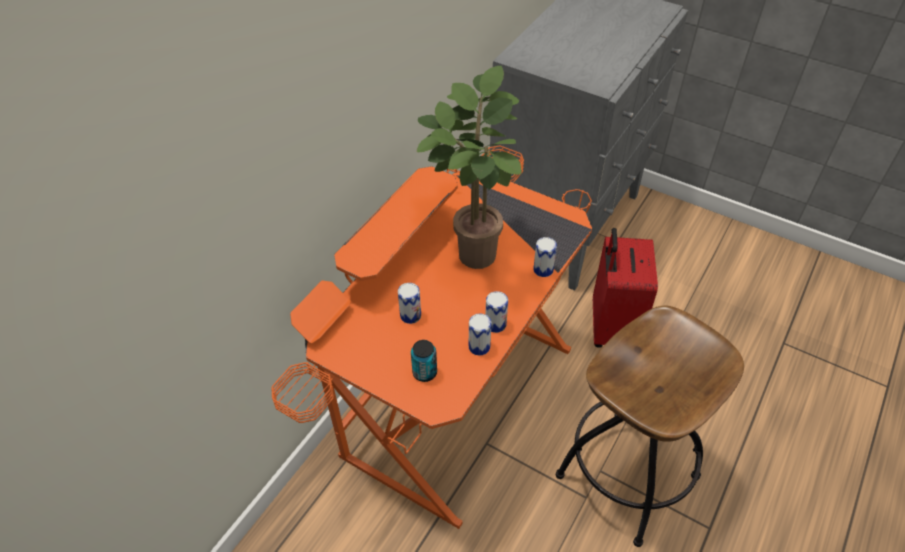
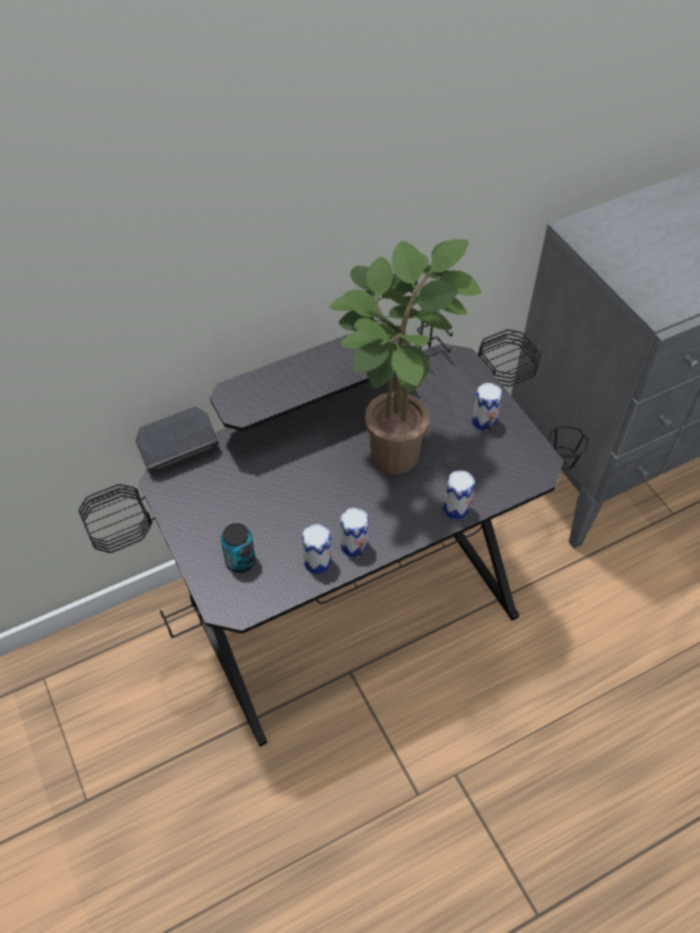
camera: 30 degrees right, 5 degrees up
orange desk [272,146,592,529] -> black desk [78,322,589,747]
can [398,283,421,324] -> can moved to [472,383,502,431]
brown stool [556,306,744,547] -> none
red suitcase [593,228,658,348] -> none

